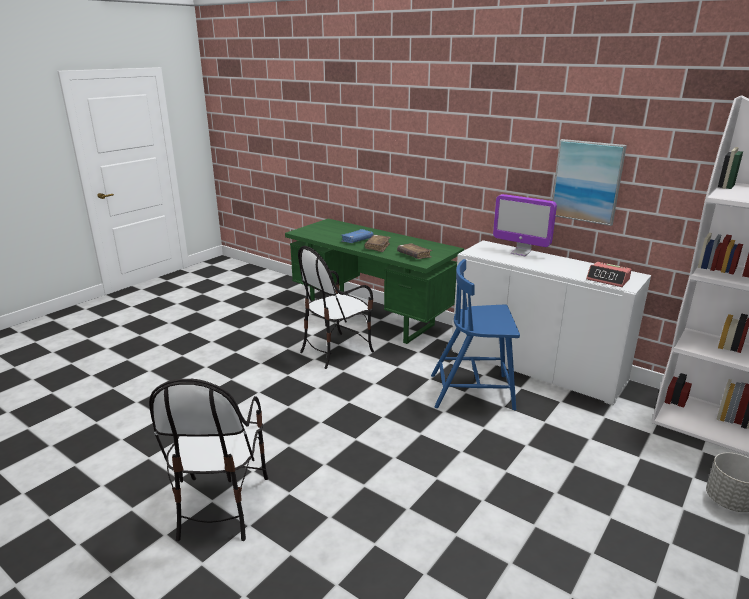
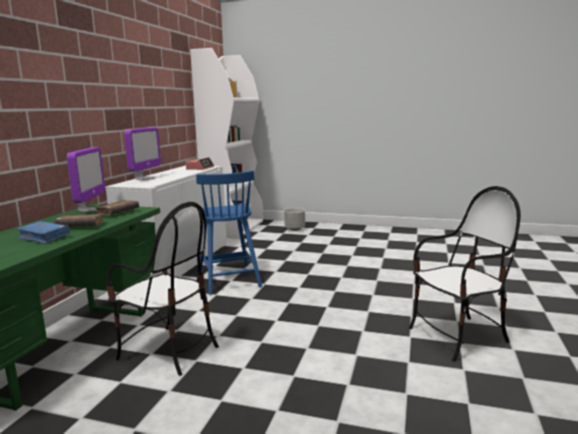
camera: 110 degrees left, 10 degrees down
picture [552,139,627,226] -> none
none -> monitor [67,147,105,212]

